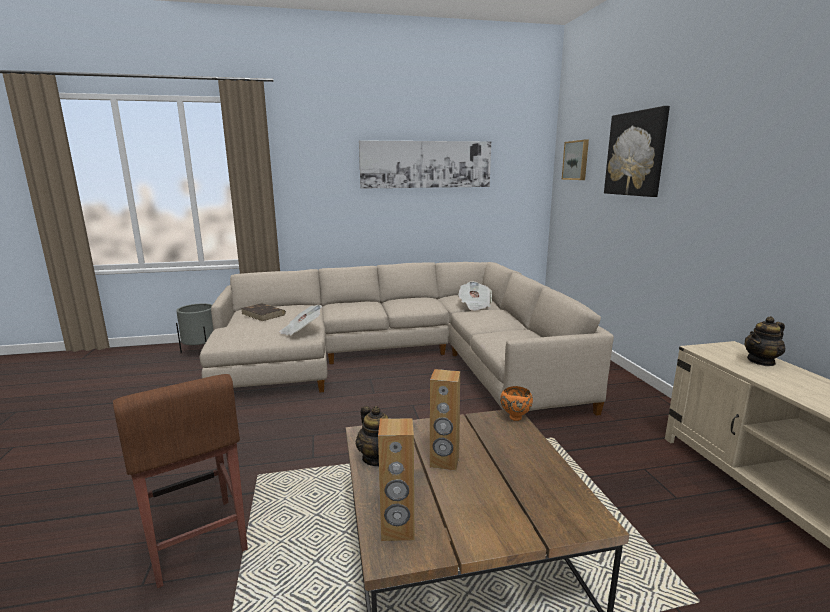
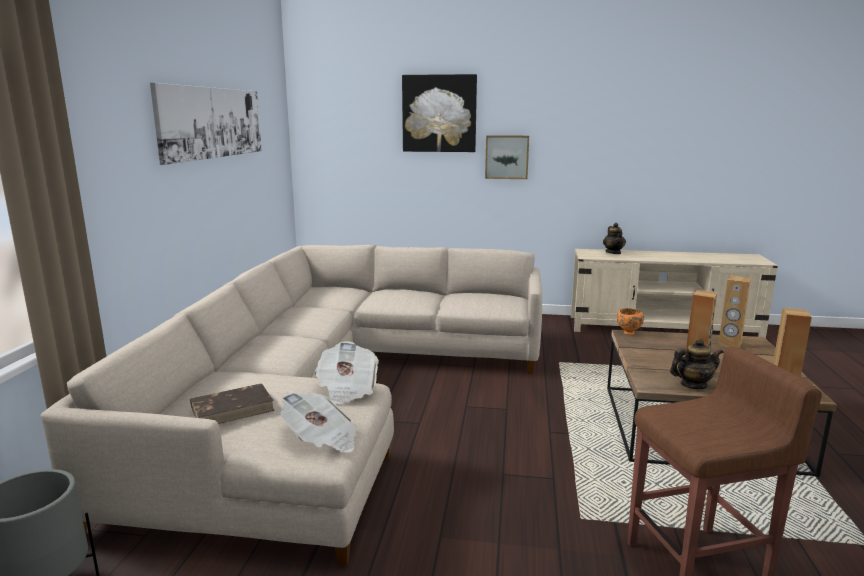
camera: 70 degrees left, 0 degrees up
newspaper [458,281,492,311] -> newspaper moved to [280,392,357,453]
picture [562,140,589,180] -> picture moved to [485,135,529,179]
none -> brown speaker [718,276,751,348]

